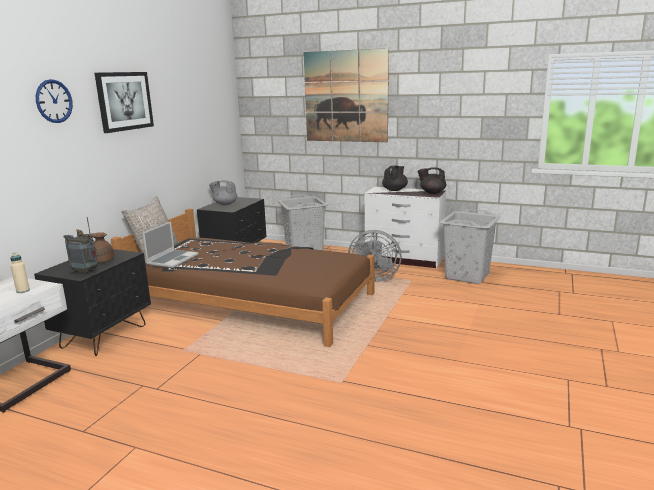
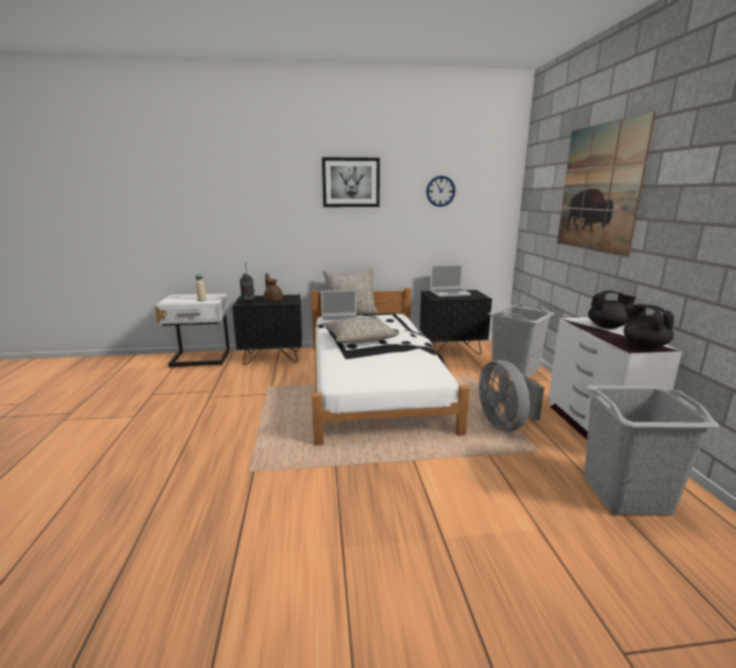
camera: 60 degrees right, 0 degrees up
wall clock [36,79,73,123] -> wall clock moved to [426,176,456,207]
brown bed [111,209,375,347] -> white bed [311,288,470,445]
grey teapot [209,180,237,205] -> laptop [430,264,471,297]
none -> grey pillow [323,317,399,343]

